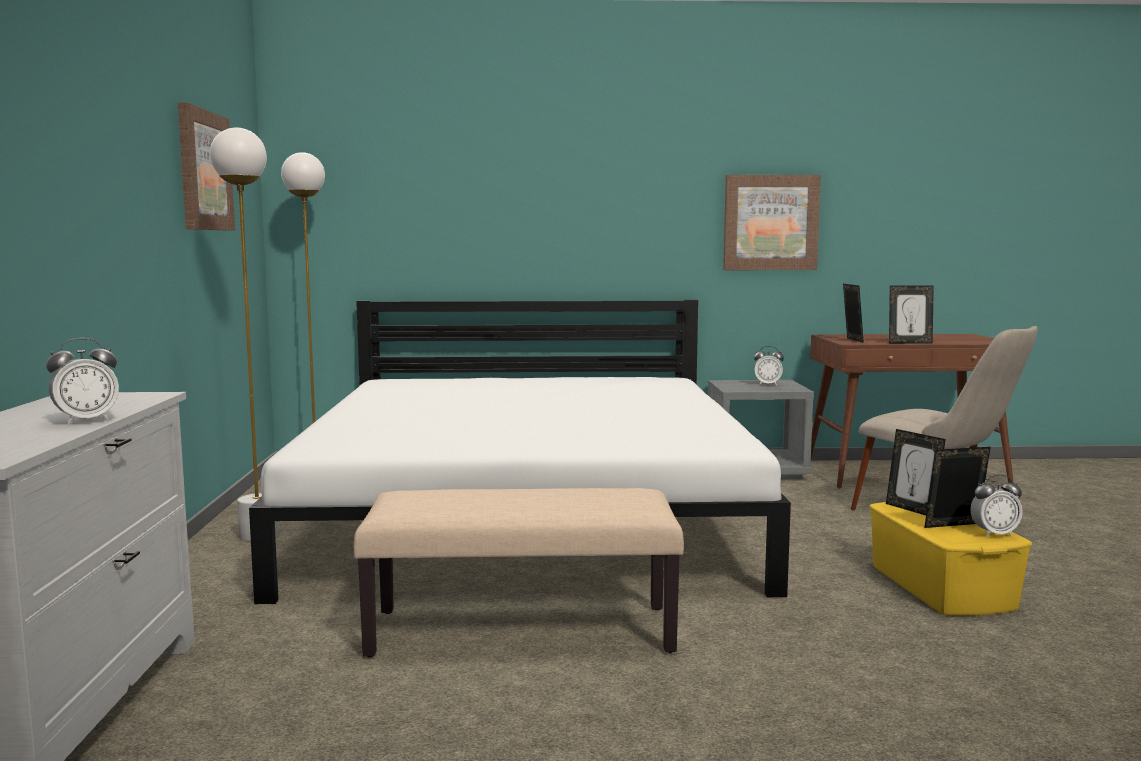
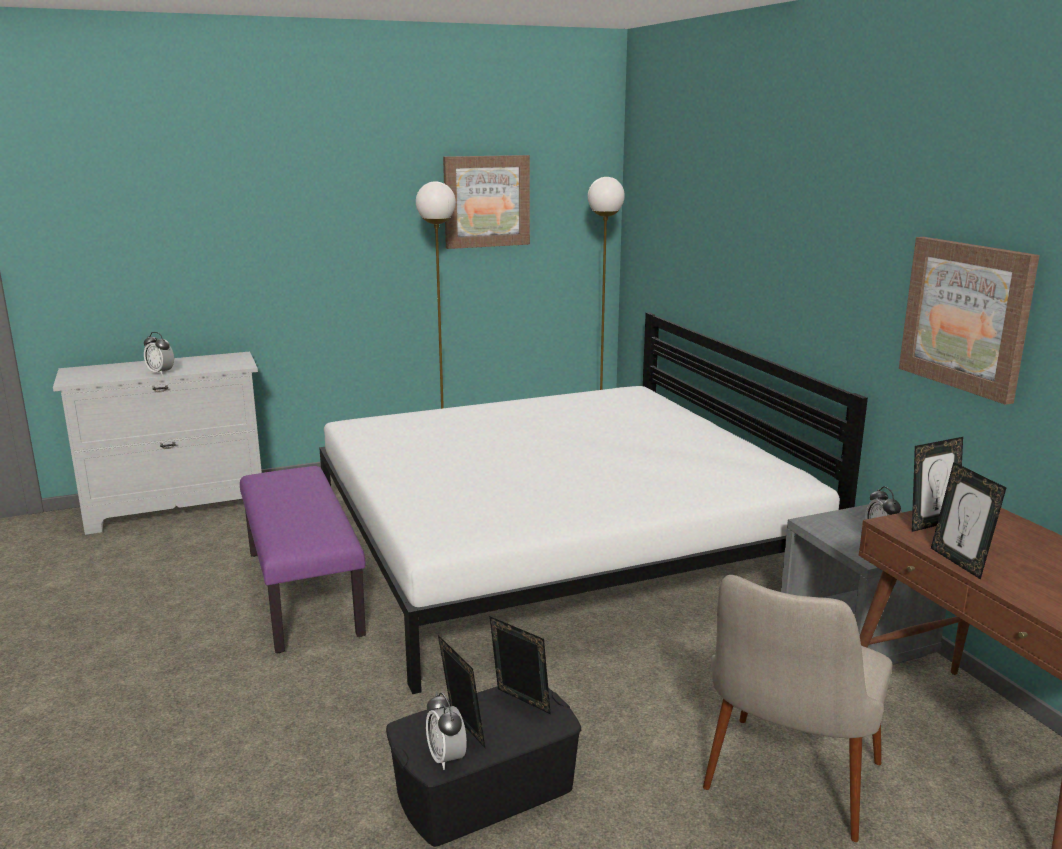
camera: 70 degrees right, 10 degrees up
beige bench [354,488,684,657] -> purple bench [240,466,366,653]
yellow storage box [869,502,1032,616] -> black storage box [386,686,581,847]
picture frame [886,429,946,515] -> picture frame turned 90 degrees clockwise [490,616,550,714]

